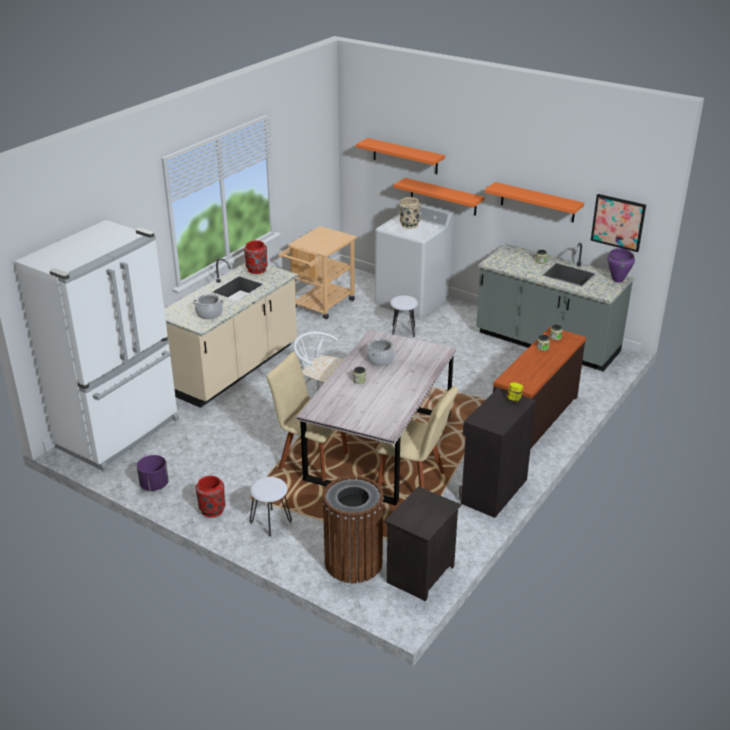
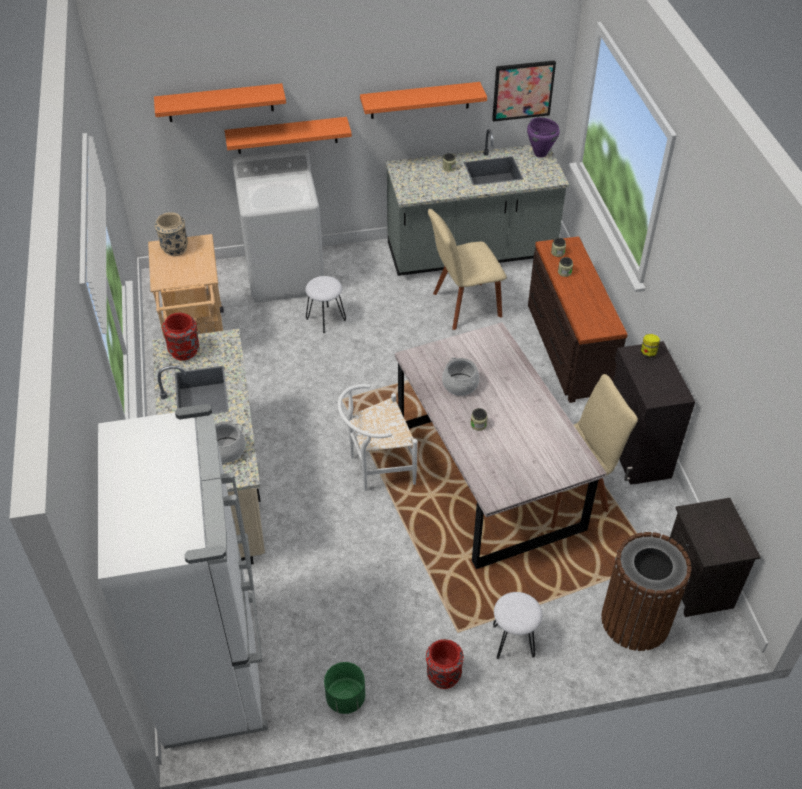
camera: 45 degrees left, 15 degrees up
purple planter [137,455,169,491] -> green planter [324,662,365,714]
beige chair [267,352,349,481] -> beige chair moved to [428,209,507,330]
beige vase [399,197,421,229] -> beige vase moved to [155,212,188,256]

